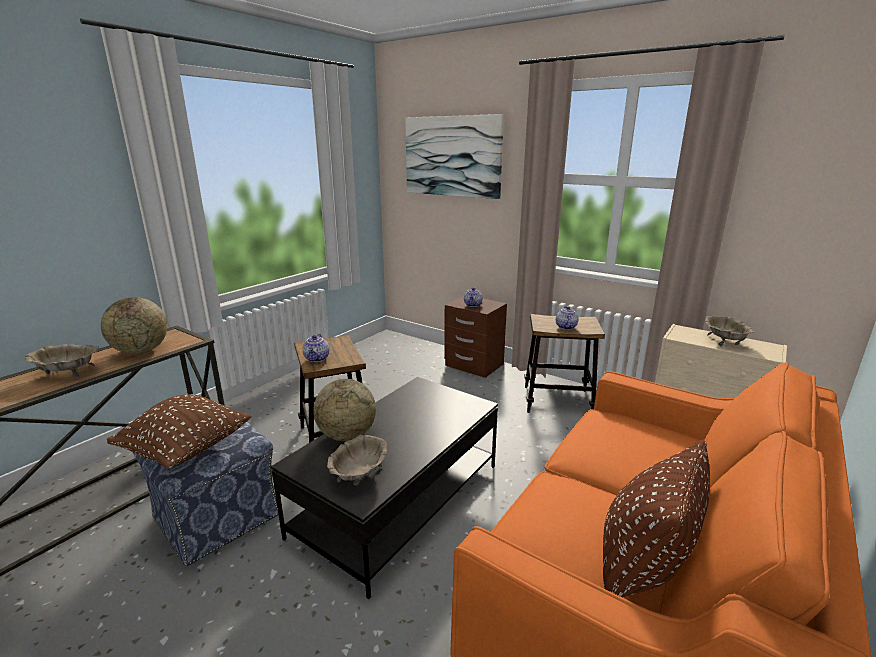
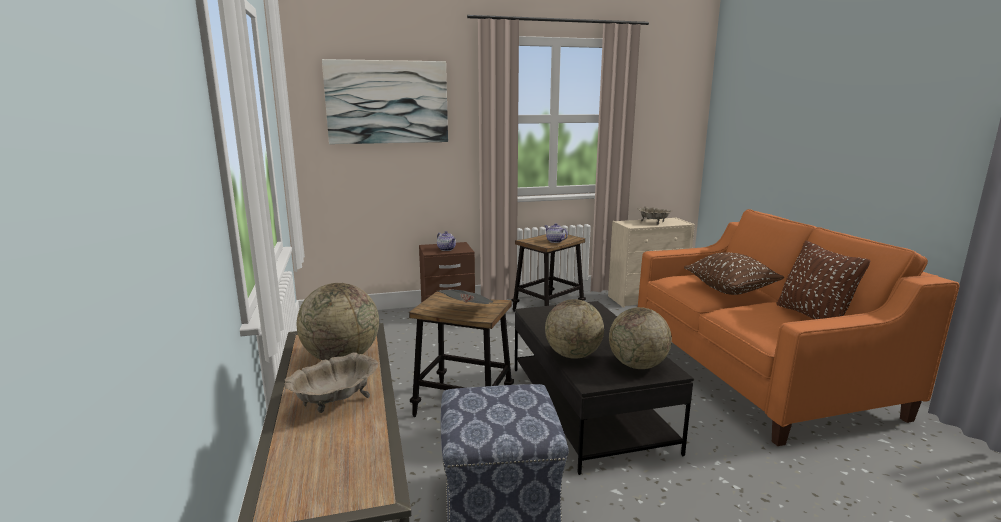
camera: 50 degrees left, 5 degrees down
brown pillow [107,394,251,468] -> brown pillow moved to [684,252,784,295]
teapot [303,333,329,362] -> newspaper [438,290,493,304]
beige bowl [327,435,387,486] -> globe [609,307,672,369]

